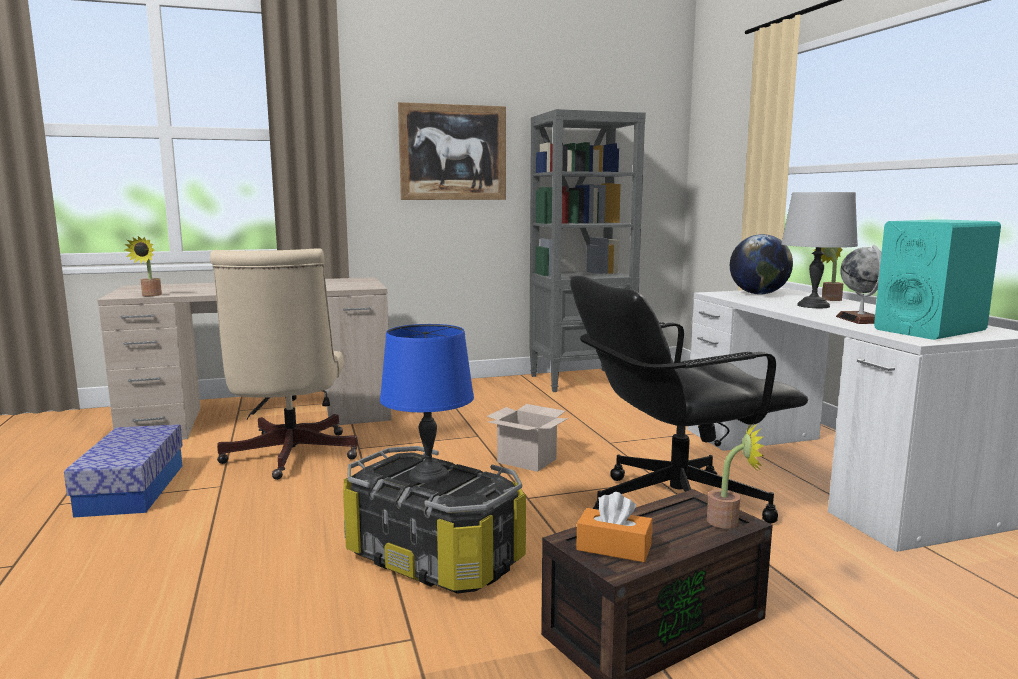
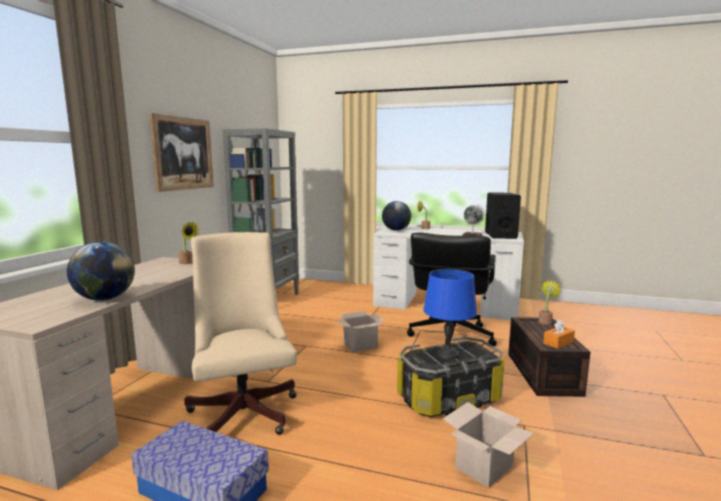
camera: 55 degrees left, 0 degrees up
potted plant [125,236,162,296] -> potted plant moved to [178,221,200,264]
beige office chair [210,248,358,480] -> beige office chair turned 135 degrees counterclockwise [184,232,297,435]
grey table lamp [781,192,858,308] -> none
turquoise speaker [874,219,1001,340] -> black speaker [485,192,521,239]
none -> globe [67,242,135,300]
none -> cardboard box [442,402,534,488]

